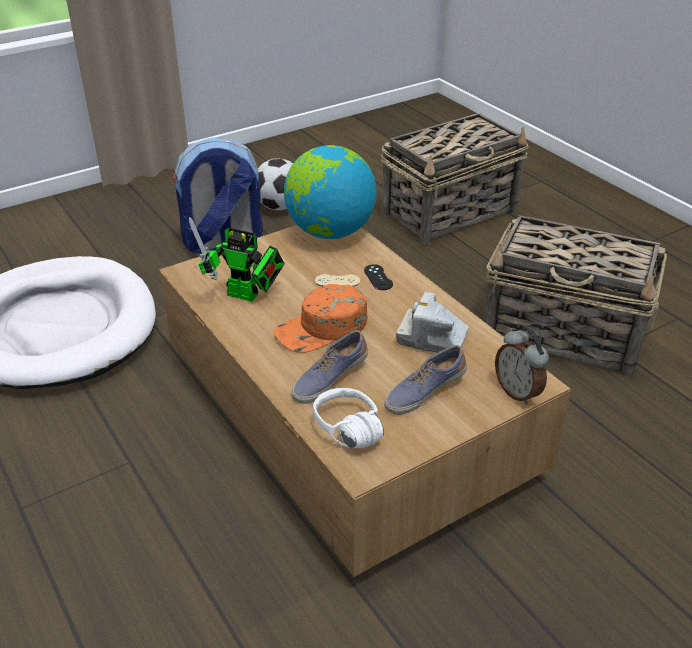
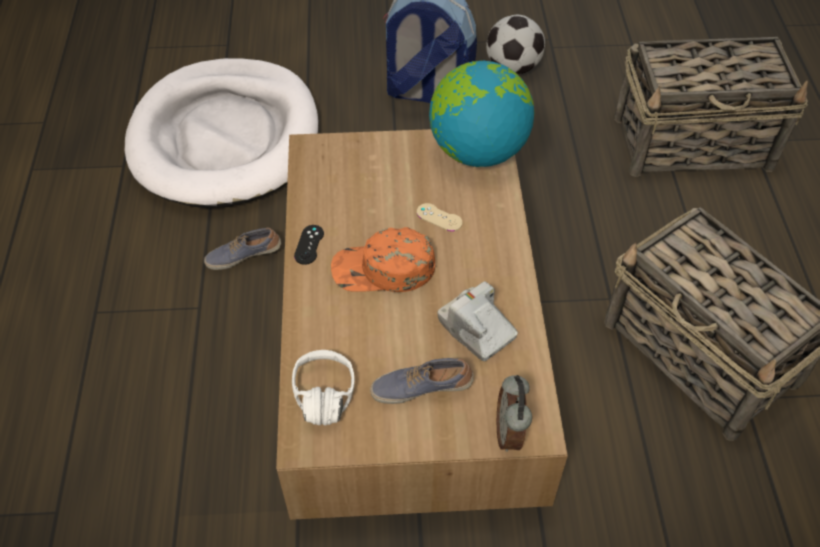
camera: 30 degrees right, 15 degrees up
toy robot [189,217,284,302] -> none
shoe [291,330,368,404] -> shoe moved to [204,228,281,270]
black game controller [364,264,393,290] -> black game controller moved to [294,225,324,265]

